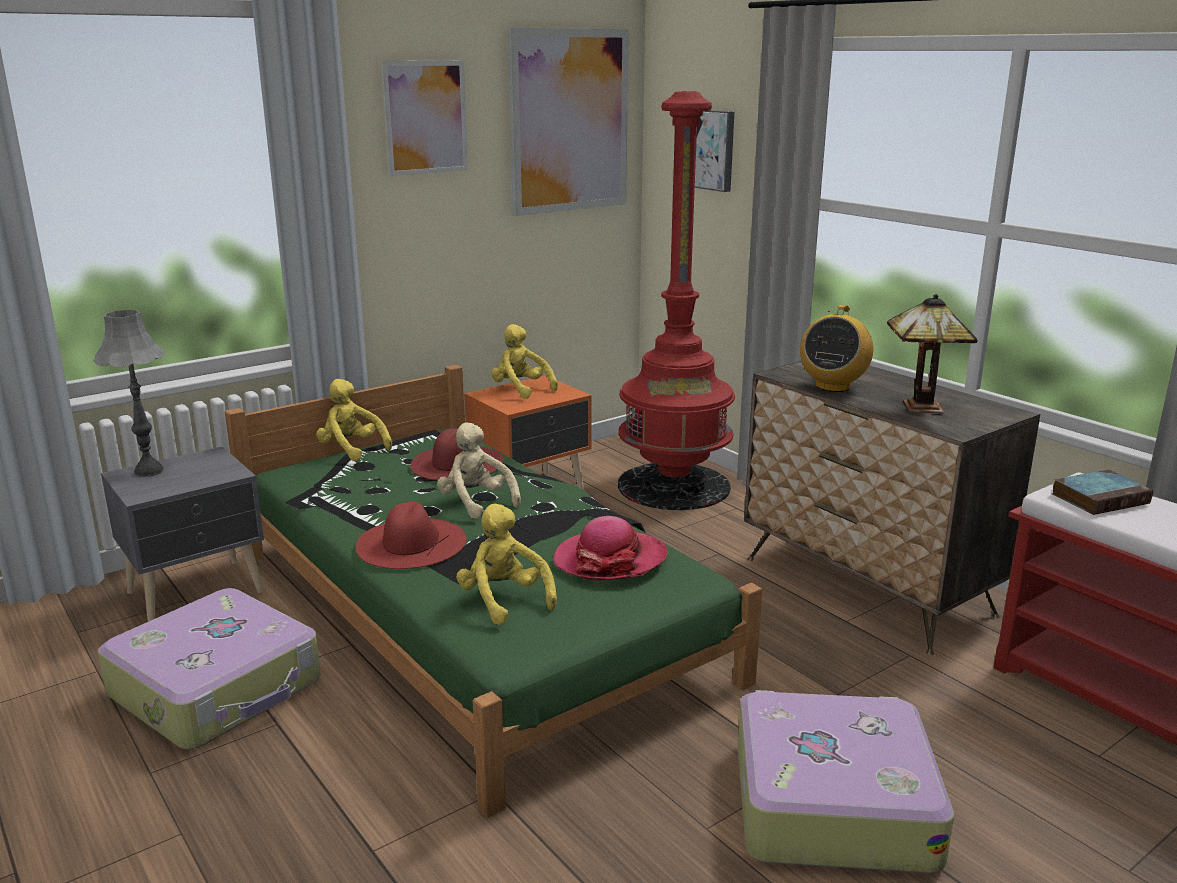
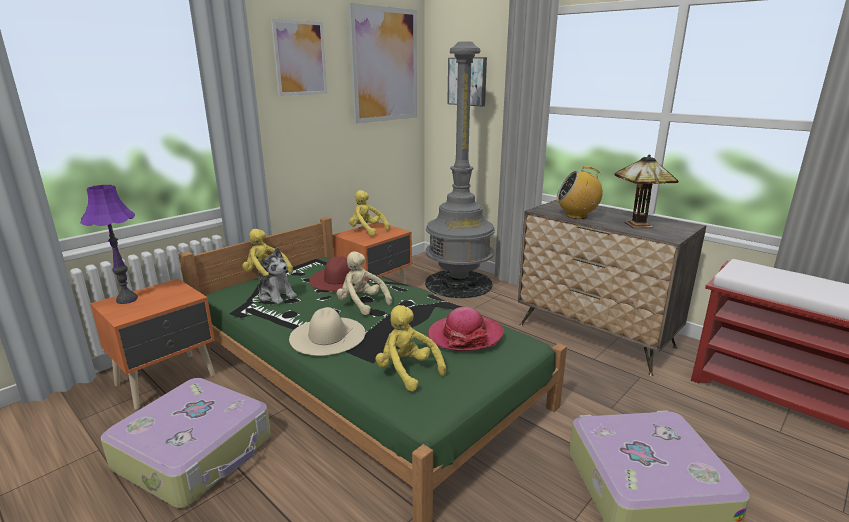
camera: 10 degrees left, 0 degrees up
grey table lamp [94,310,165,477] -> purple table lamp [80,185,138,304]
grey nightstand [101,446,264,622] -> orange nightstand [90,279,215,410]
red hat [356,502,466,569] -> beige hat [289,307,365,356]
red floor lamp [618,91,735,510] -> grey floor lamp [425,41,495,298]
radio [800,305,873,392] -> radio turned 75 degrees clockwise [557,166,603,219]
book [1051,470,1153,515] -> none
none -> plush toy [258,248,297,304]

